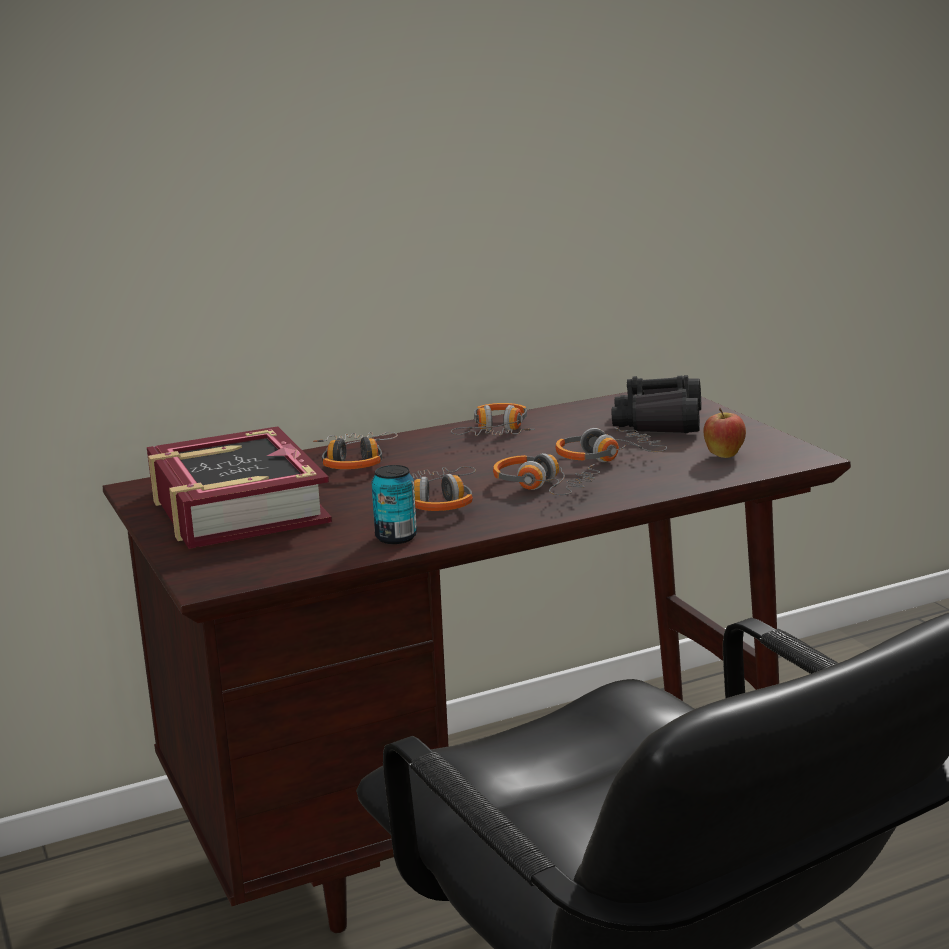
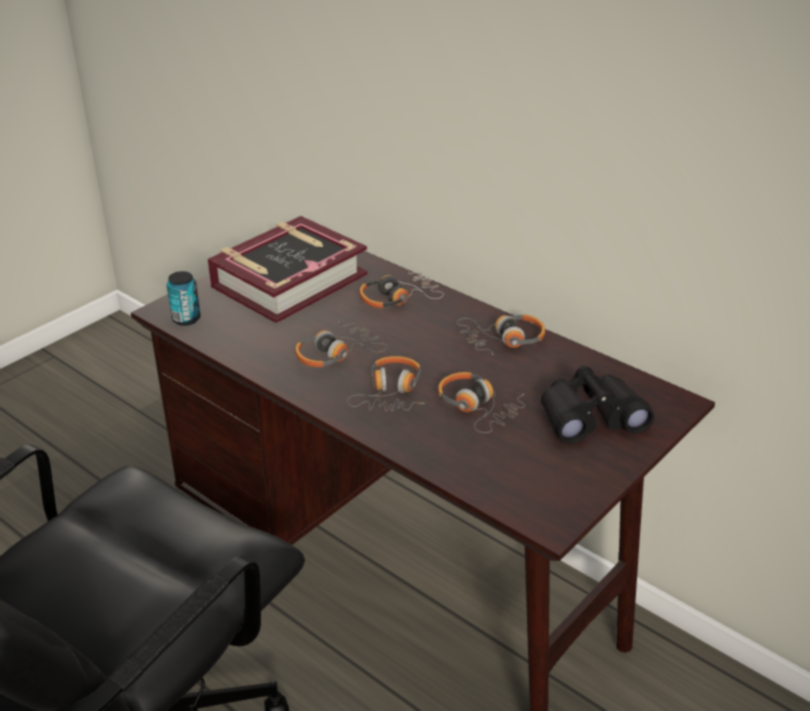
camera: 65 degrees right, 15 degrees up
can [372,465,417,544] -> can moved to [167,271,200,326]
apple [704,408,746,458] -> none

